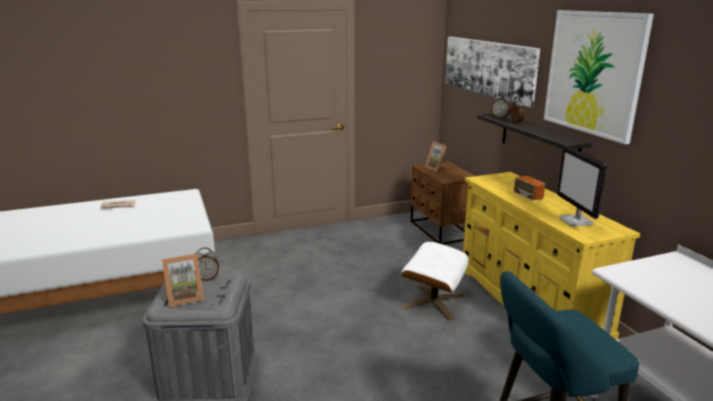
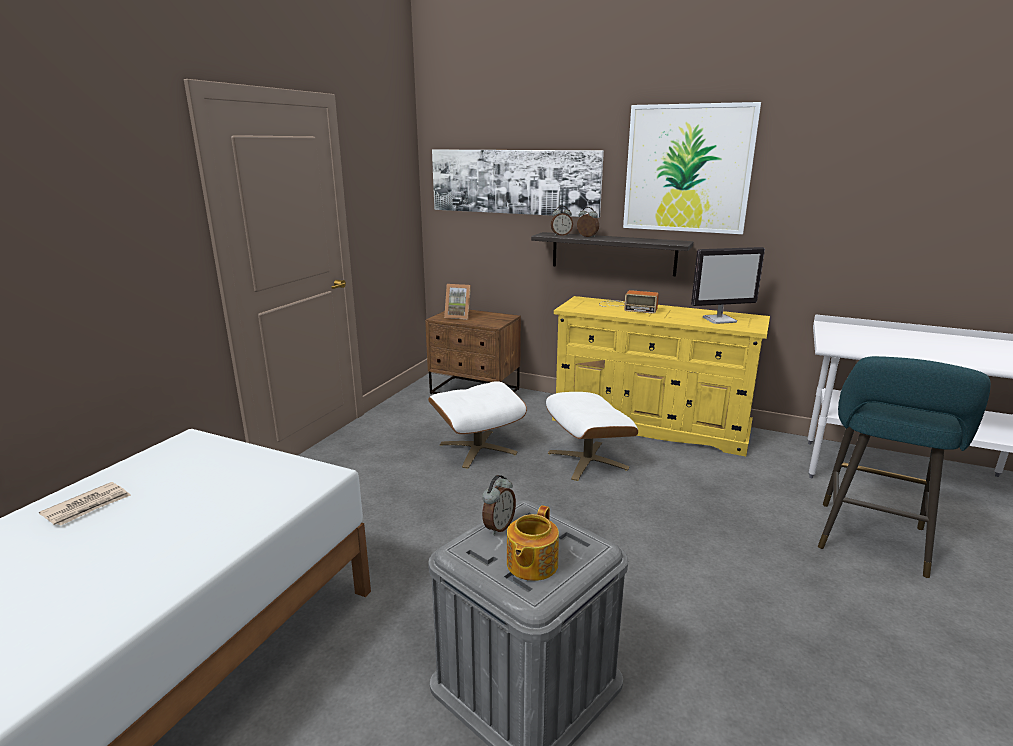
camera: 45 degrees left, 0 degrees up
picture frame [162,254,204,307] -> teapot [507,505,559,581]
monitor [557,146,608,227] -> monitor turned 45 degrees counterclockwise [691,247,765,324]
none -> white ottoman [428,381,527,469]

